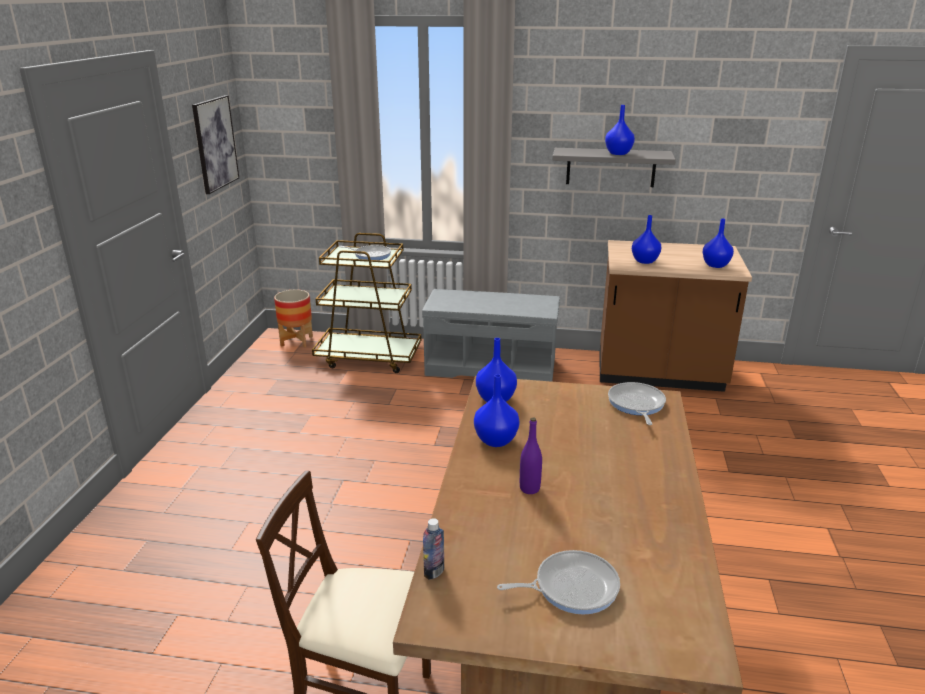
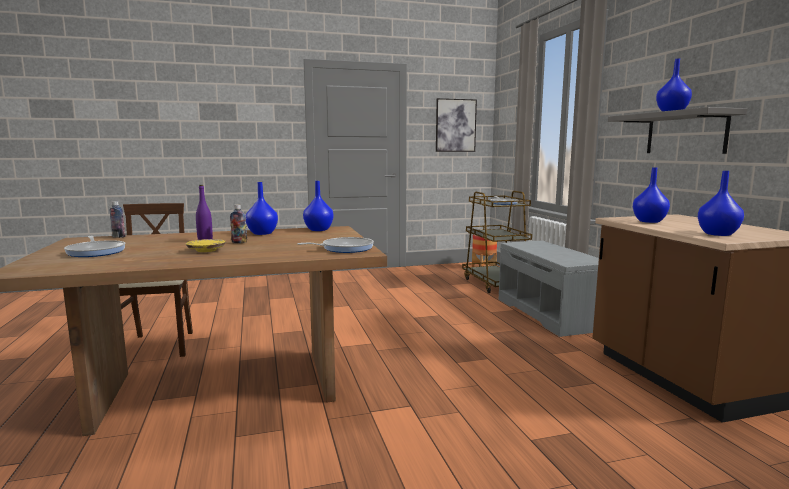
camera: 65 degrees right, 15 degrees down
none -> yellow plate [186,239,226,252]
none -> bottle [230,204,247,243]

